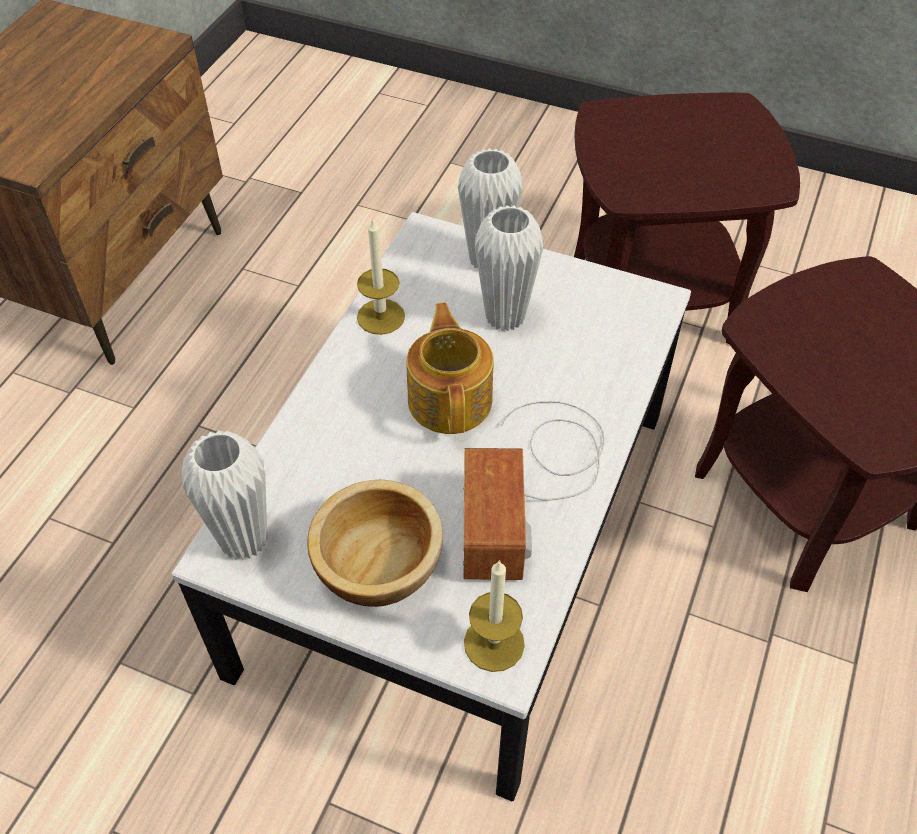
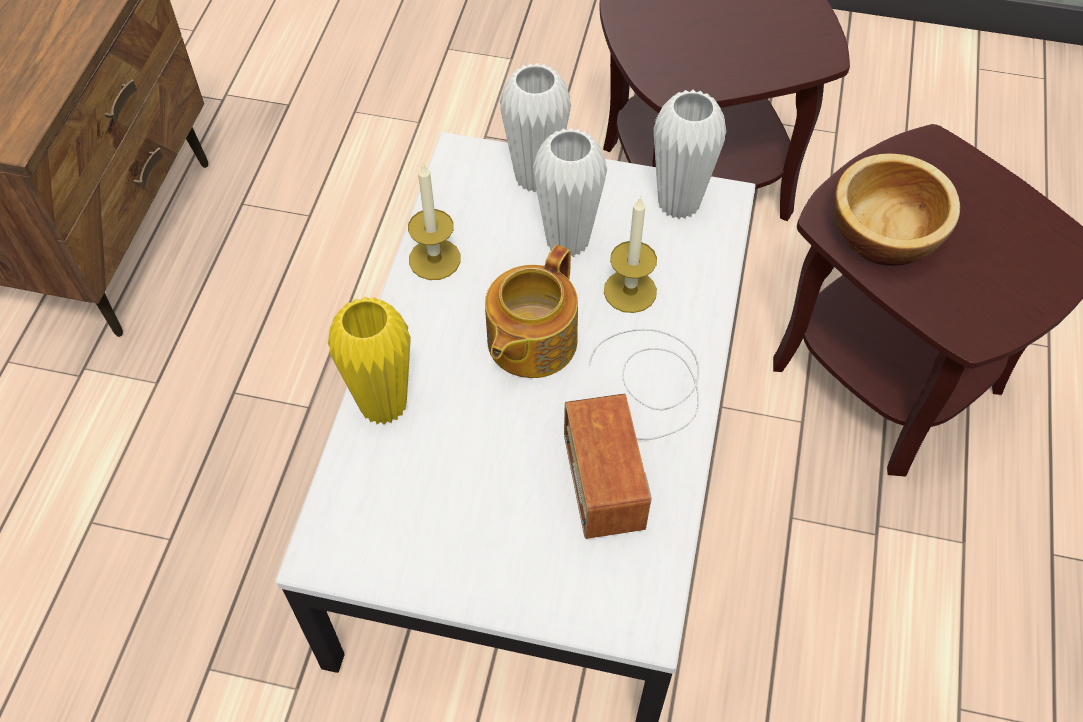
camera: 10 degrees left, 5 degrees up
white vase [182,430,267,560] -> white vase moved to [653,90,726,219]
bowl [307,480,443,607] -> bowl moved to [835,154,960,266]
teapot [406,303,494,434] -> teapot turned 135 degrees counterclockwise [485,245,578,378]
candle [464,560,525,672] -> candle moved to [604,196,657,313]
none -> yellow vase [328,297,411,425]

